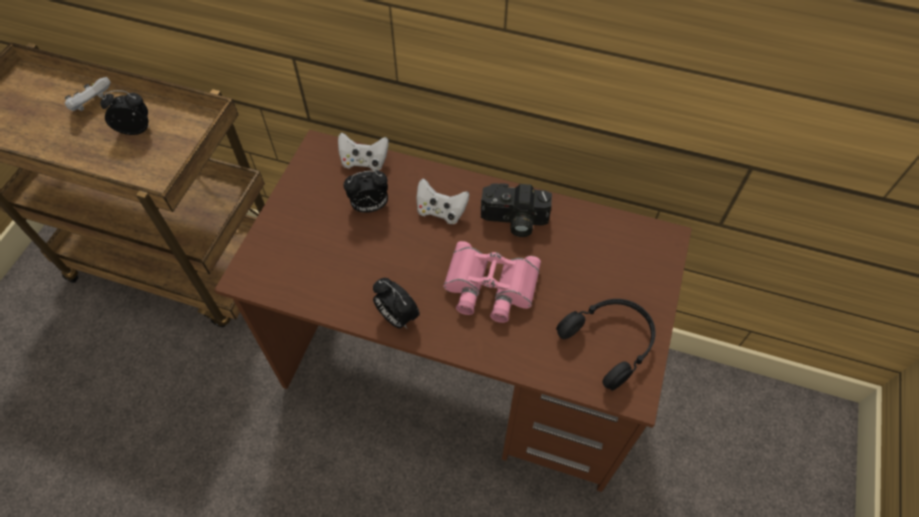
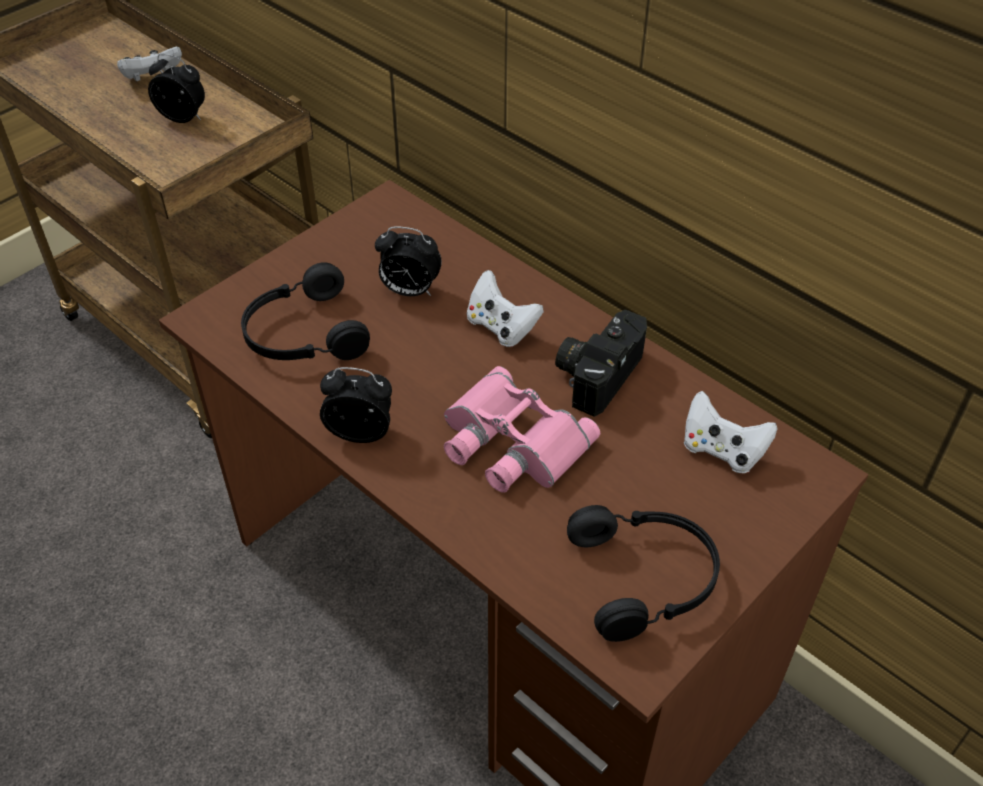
camera: 25 degrees right, 10 degrees down
white game controller [338,133,389,171] -> white game controller moved to [684,391,778,473]
alarm clock [373,278,420,329] -> alarm clock turned 120 degrees clockwise [320,367,392,443]
camera [481,183,552,237] -> camera turned 90 degrees clockwise [555,309,647,417]
none -> black headphones [241,262,370,360]

